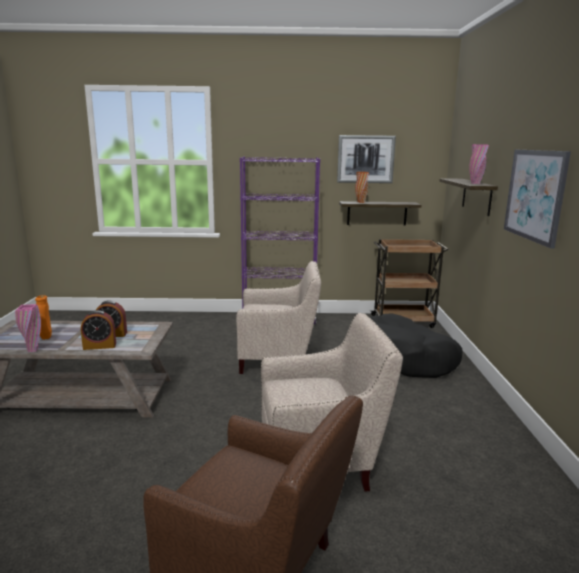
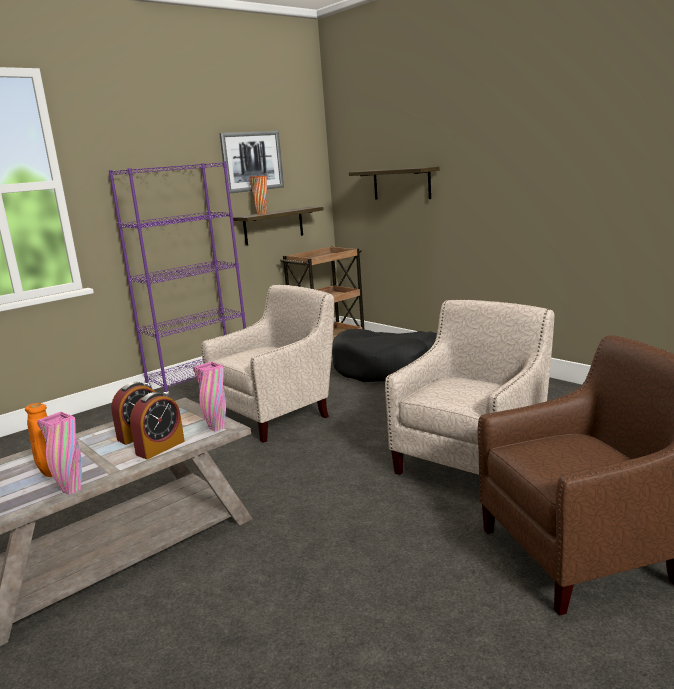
camera: 40 degrees left, 0 degrees up
pink vase [469,144,489,184] -> pink vase moved to [193,362,226,431]
picture [504,150,571,249] -> none

